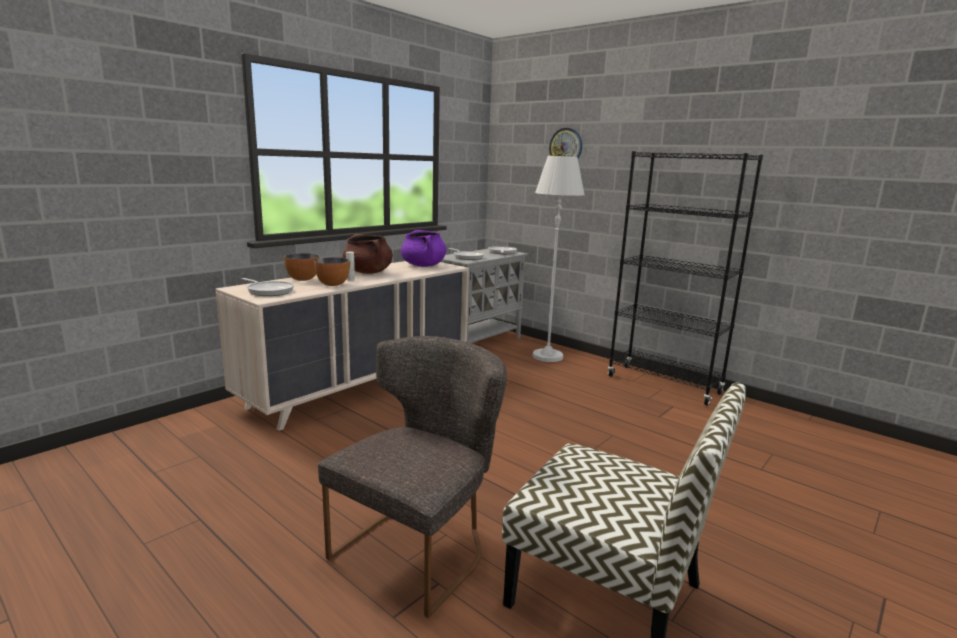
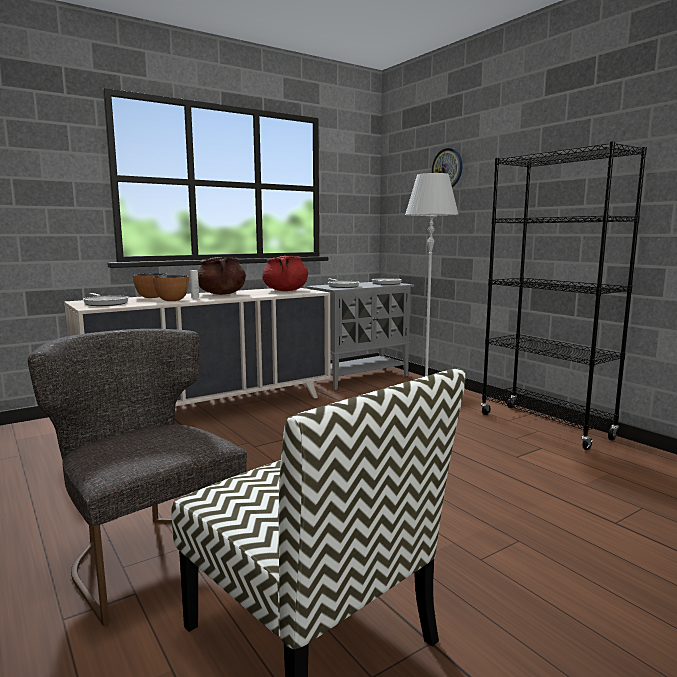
camera: 15 degrees right, 5 degrees down
grey chair [318,336,507,618] -> grey chair turned 90 degrees counterclockwise [28,329,247,626]
purple cooking pot [401,230,446,267] -> red cooking pot [262,256,308,291]

